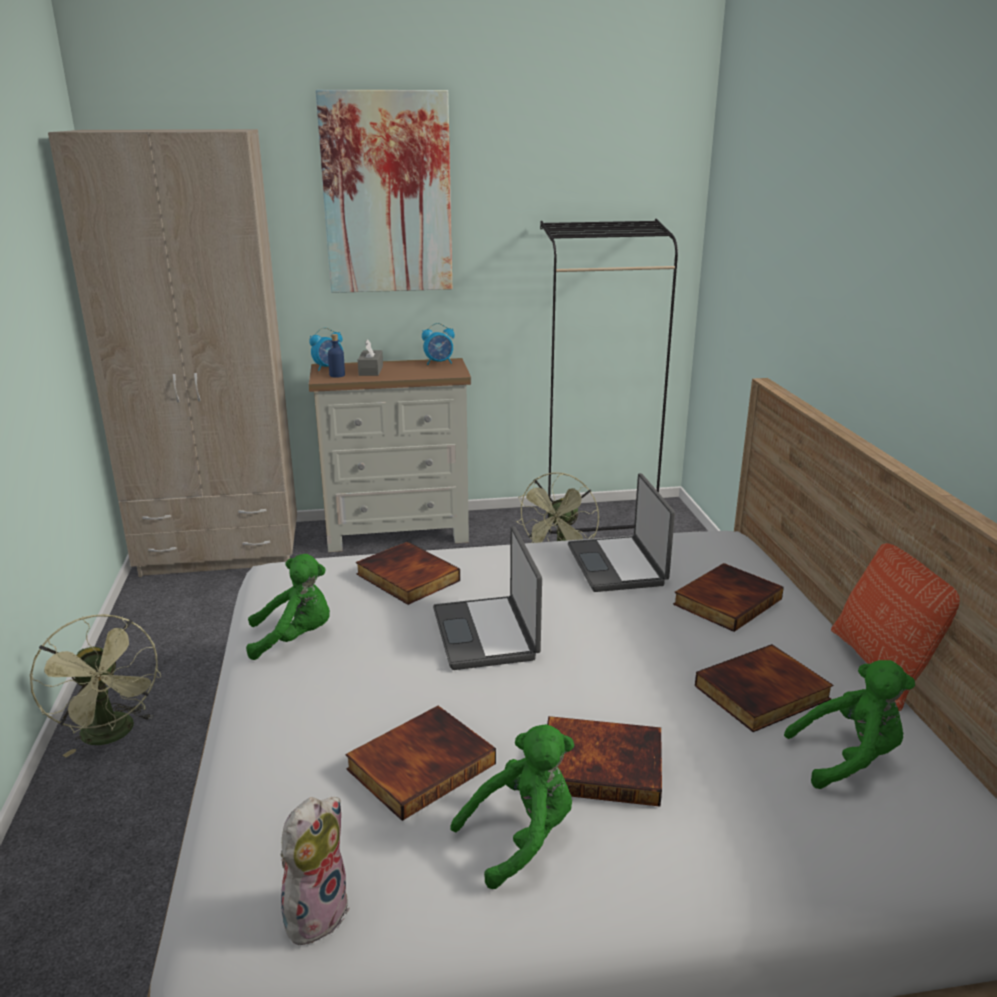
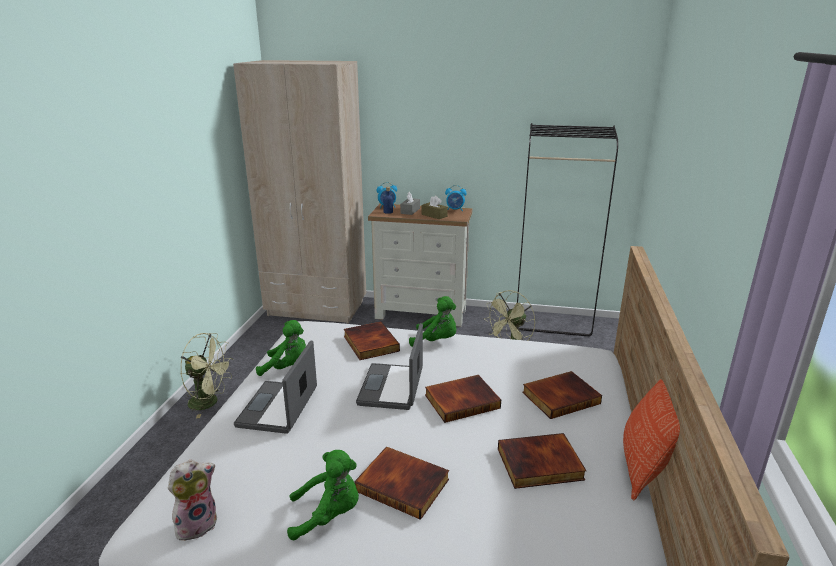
camera: 20 degrees right, 0 degrees up
green fan [29,614,161,757] -> green fan turned 60 degrees counterclockwise [181,333,233,418]
picture [316,90,452,293] -> none
book [345,706,496,821] -> book moved to [425,375,501,423]
laptop [568,473,675,592] -> laptop moved to [234,341,317,434]
green plush toy [784,660,915,789] -> green plush toy moved to [409,296,456,347]
none -> brown tissue box [422,196,448,219]

